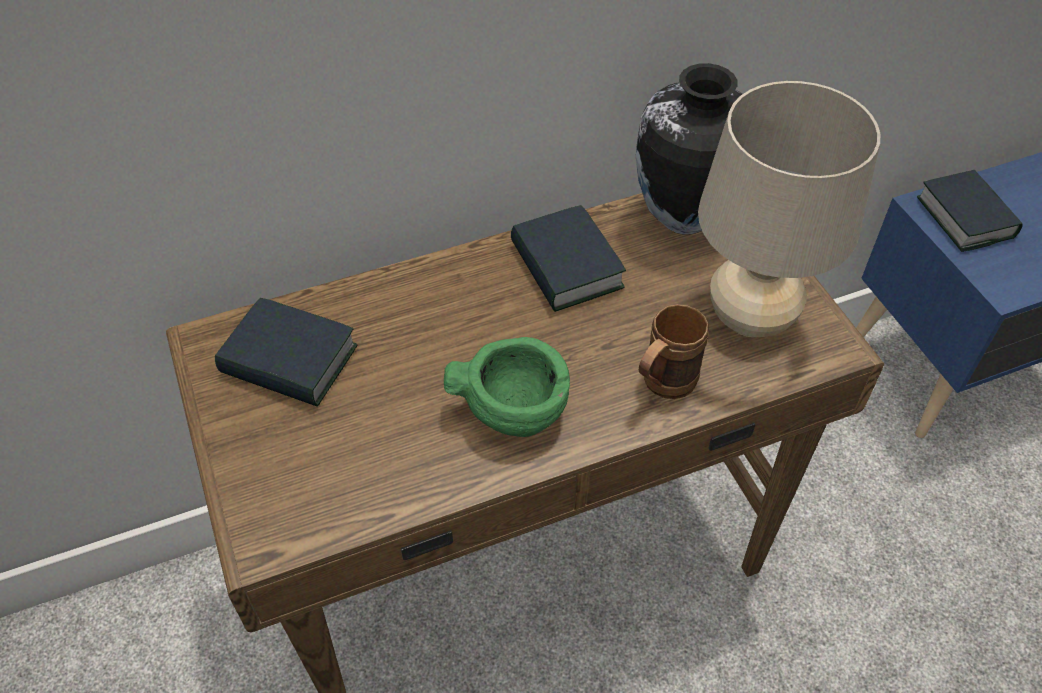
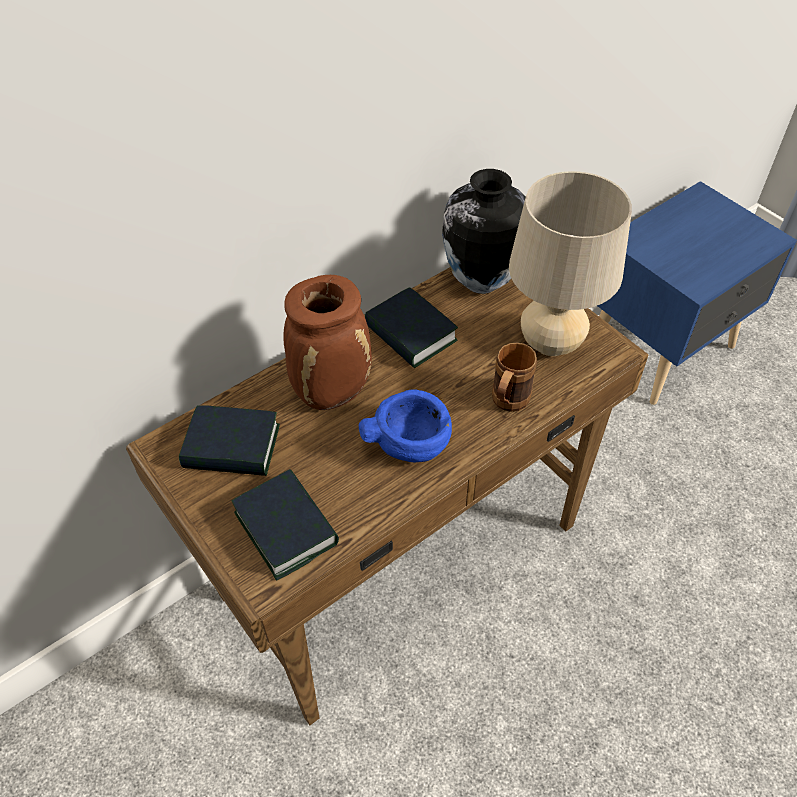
camera: 15 degrees left, 0 degrees up
green bowl [444,337,570,437] -> blue bowl [359,390,452,462]
book [917,170,1023,252] -> book moved to [231,469,339,580]
none -> brown vase [283,275,372,410]

